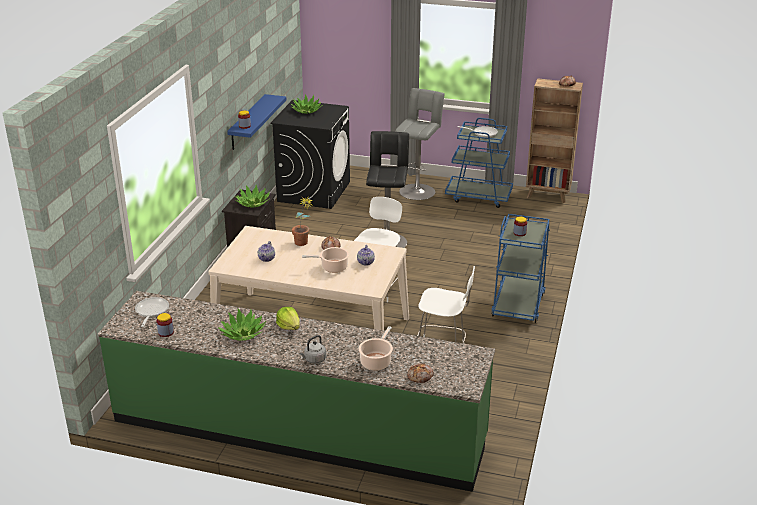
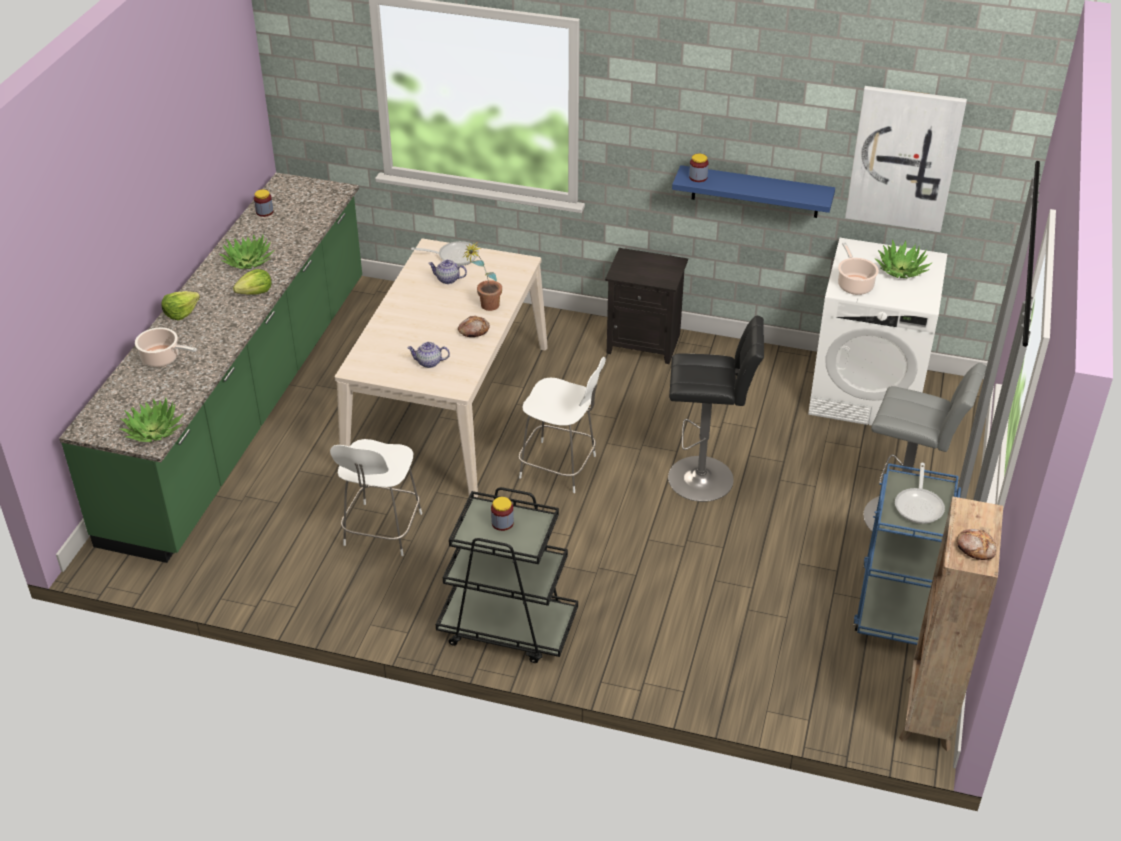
camera: 90 degrees right, 10 degrees up
frying pan [135,297,169,327] -> frying pan moved to [411,241,479,266]
potted plant [235,185,270,208] -> potted plant moved to [120,397,184,442]
black washing machine [270,100,350,209] -> white washing machine [808,238,947,426]
grey kettle [299,335,327,364] -> lettuce [162,291,200,320]
cooking pot [302,247,349,273] -> cooking pot moved to [838,242,879,295]
bread [407,363,434,383] -> none
blue cart [491,214,550,323] -> black cart [436,487,578,663]
none -> picture [845,86,967,232]

